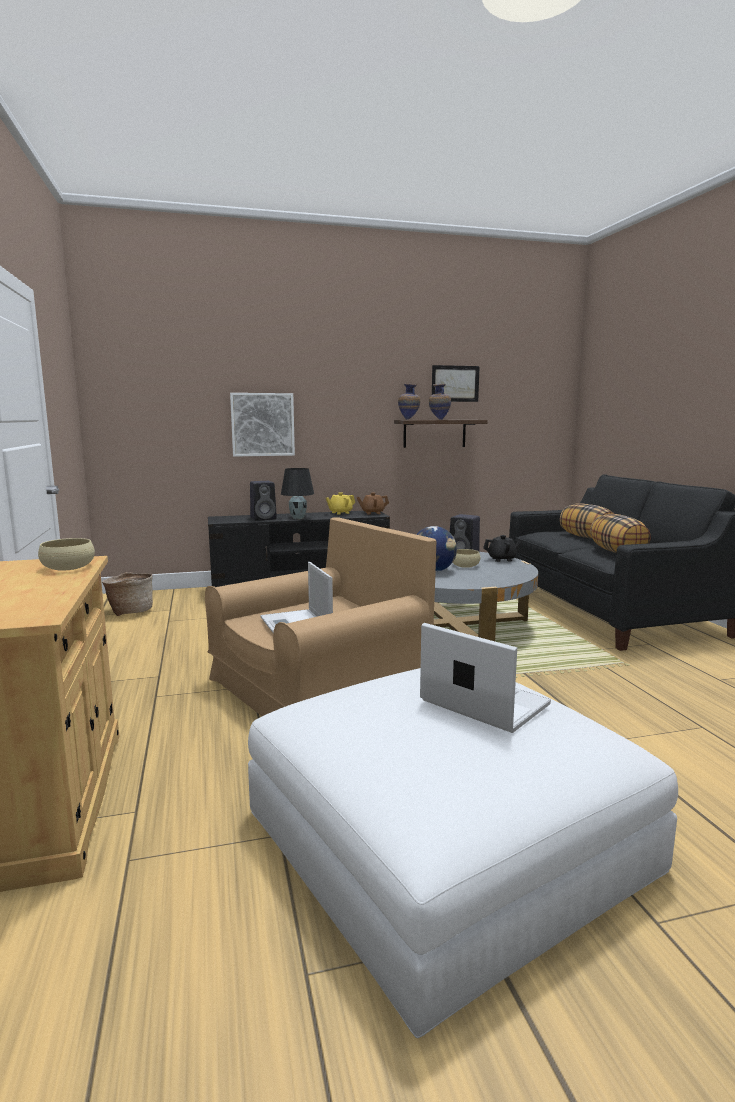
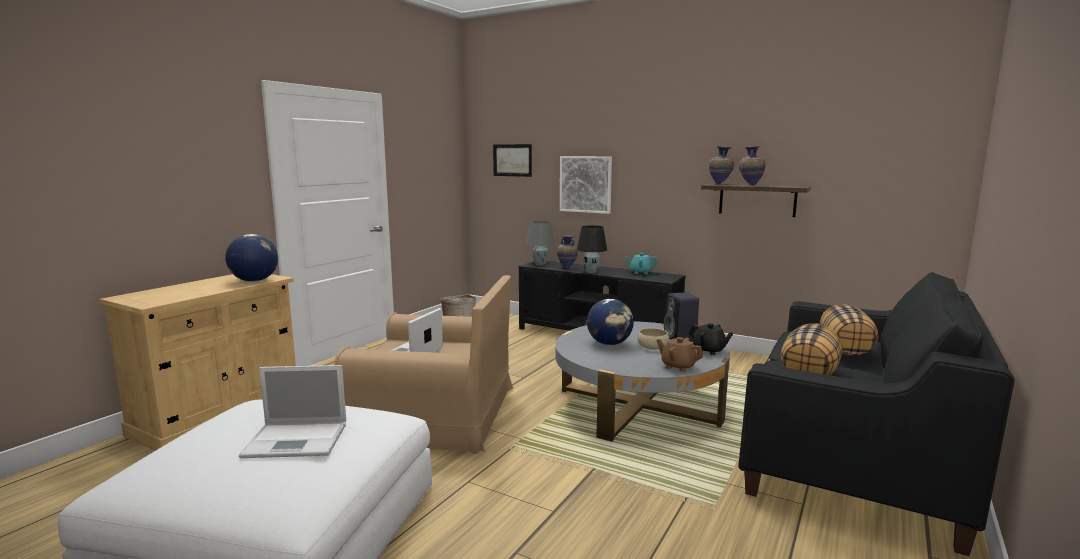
camera: 45 degrees right, 0 degrees up
beige bowl [38,538,95,571] -> globe [225,234,278,282]
black speaker [250,481,277,521] -> vase [557,235,578,268]
yellow teapot [326,492,355,515] -> turquoise teapot [626,253,658,275]
brown teapot [357,493,389,514] -> brown teapot moved to [656,337,703,372]
laptop [420,623,551,733] -> laptop turned 90 degrees clockwise [239,365,346,458]
picture [432,365,480,402] -> picture moved to [493,144,532,177]
none -> grey table lamp [526,221,555,265]

